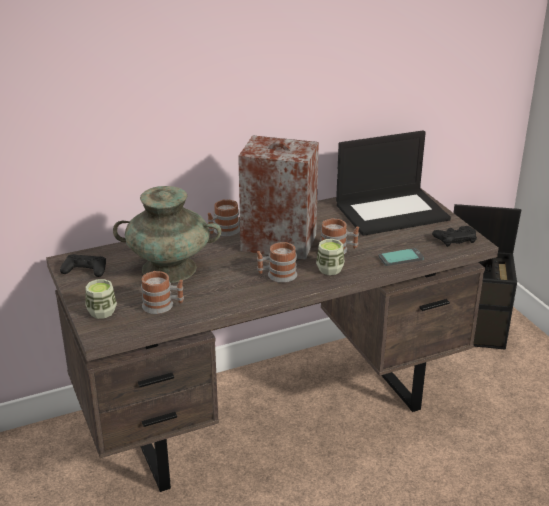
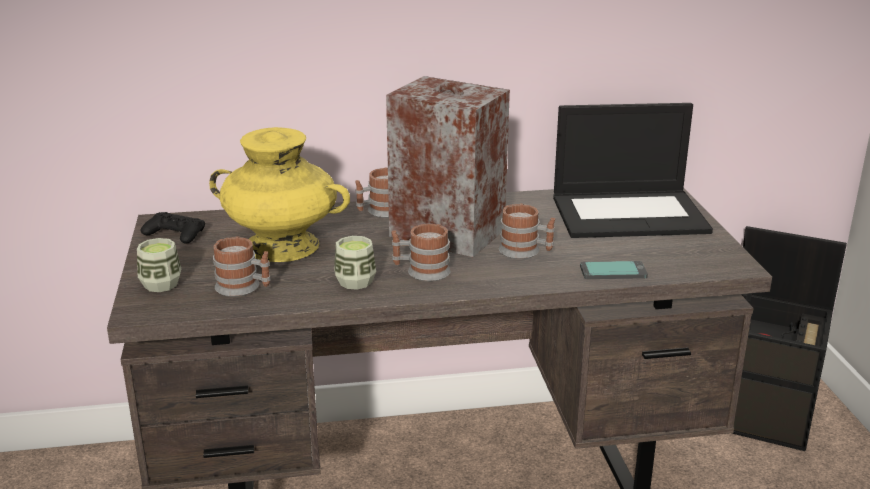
camera: 15 degrees right, 5 degrees down
turquoise vase [113,186,221,283] -> yellow vase [209,127,350,262]
cup [316,239,344,275] -> cup moved to [334,236,376,290]
black game controller [432,226,477,247] -> none

